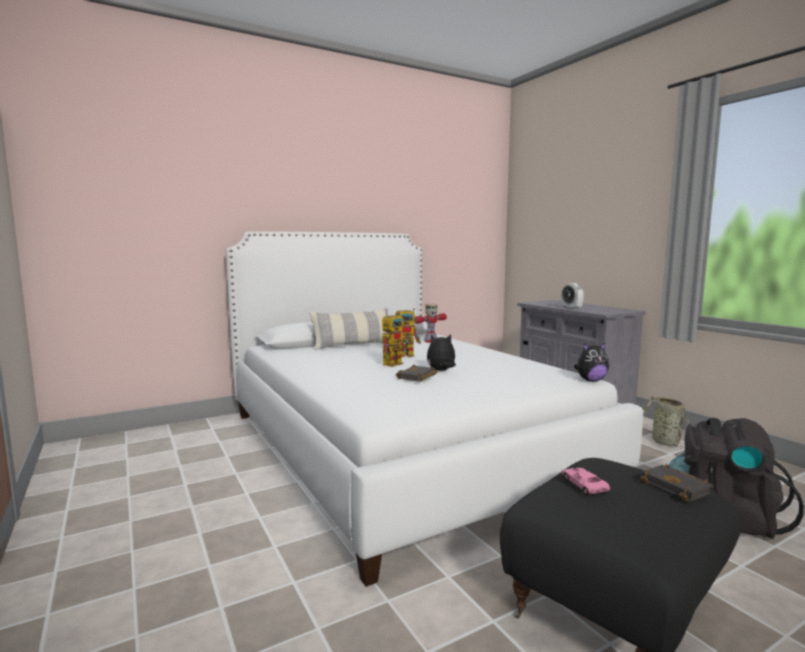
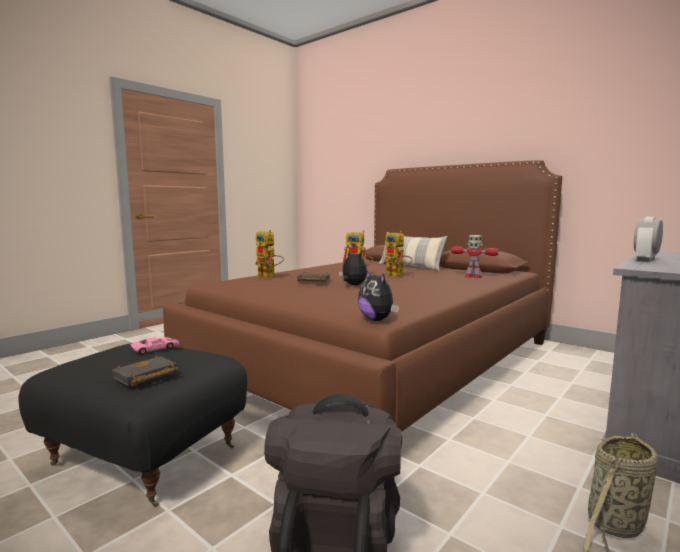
camera: 70 degrees right, 0 degrees up
white bed [226,231,643,587] -> brown bed [163,160,562,432]
none -> toy robot [255,230,284,278]

